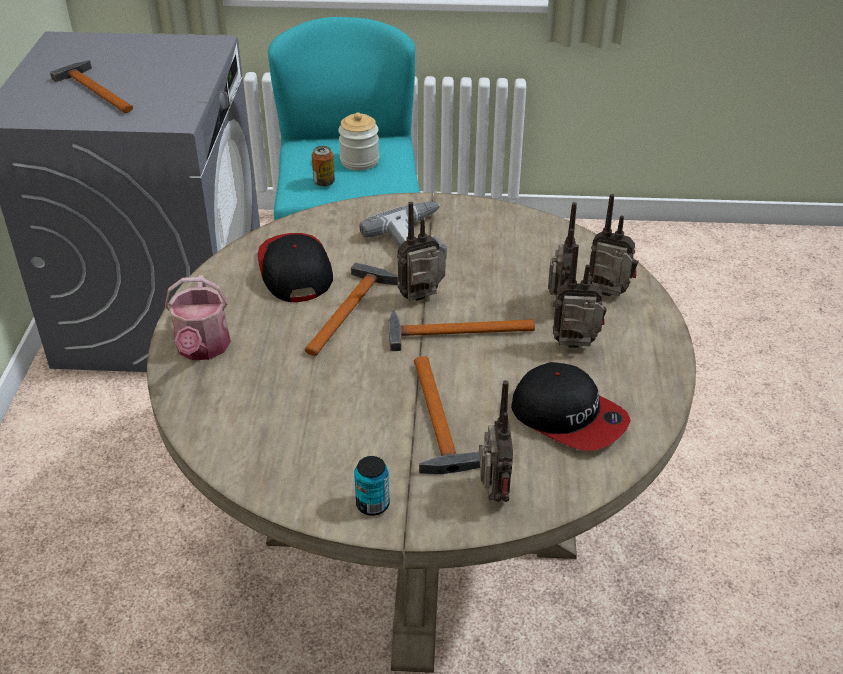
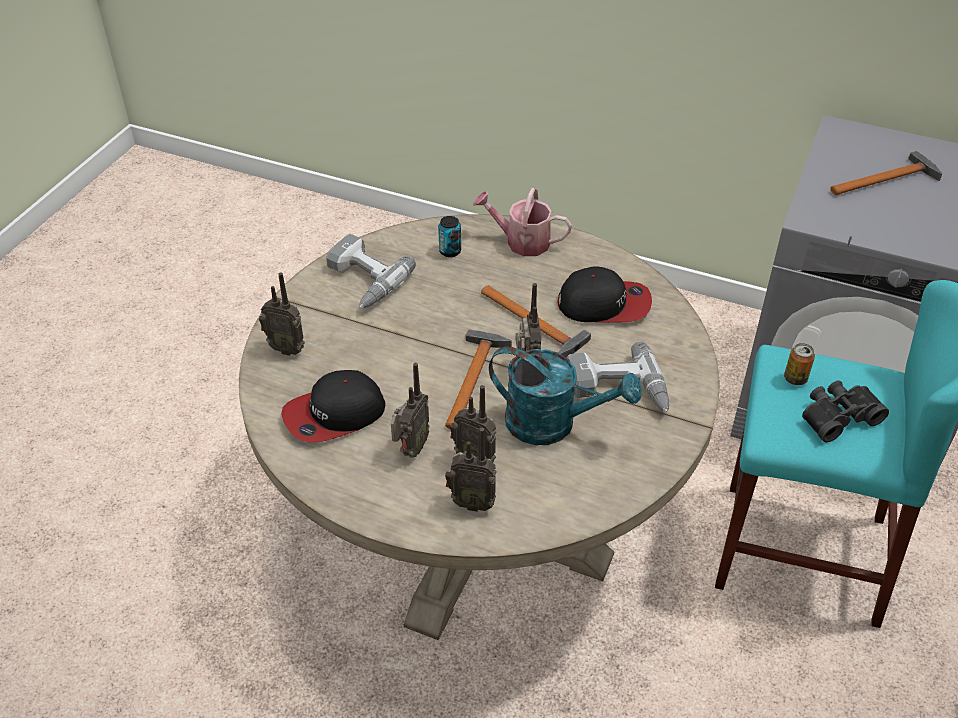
camera: 110 degrees right, 5 degrees up
jar [338,112,379,170] -> black binoculars [802,380,889,442]
can [354,456,389,516] -> can moved to [438,216,461,257]
hammer [414,356,480,474] -> none
radio [589,194,639,296] -> radio turned 60 degrees clockwise [445,427,497,512]
none -> power drill [326,234,416,308]
none -> turquoise watering can [489,347,642,445]

